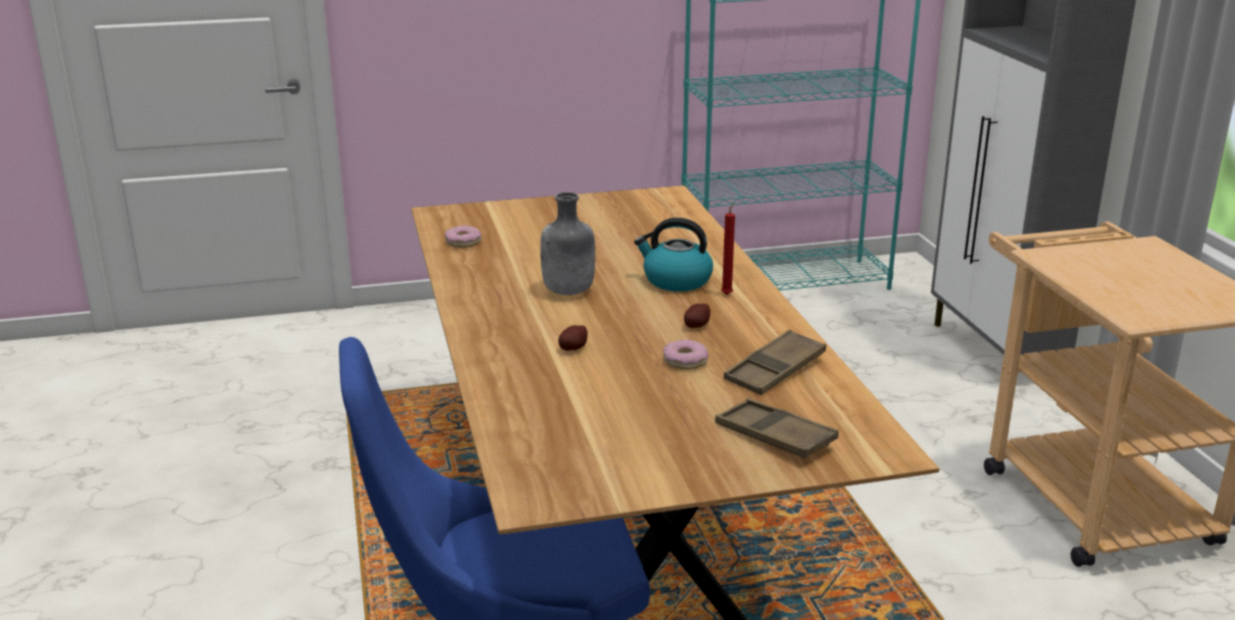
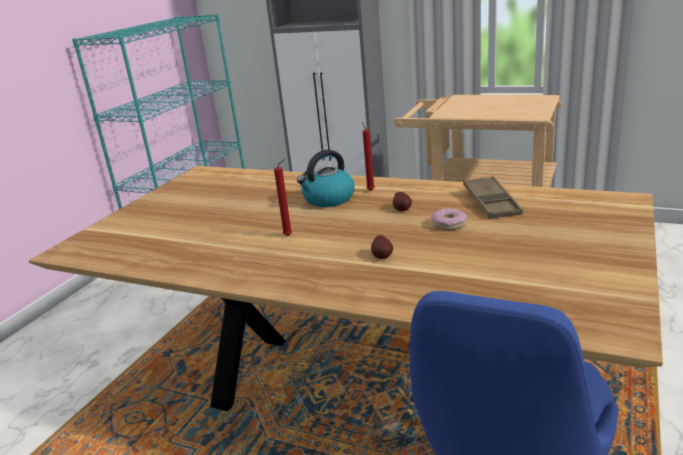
camera: 50 degrees left, 0 degrees up
donut [444,225,482,248] -> none
grey bottle [540,192,595,295] -> red candle [274,159,292,236]
brown tray [715,398,838,458] -> none

